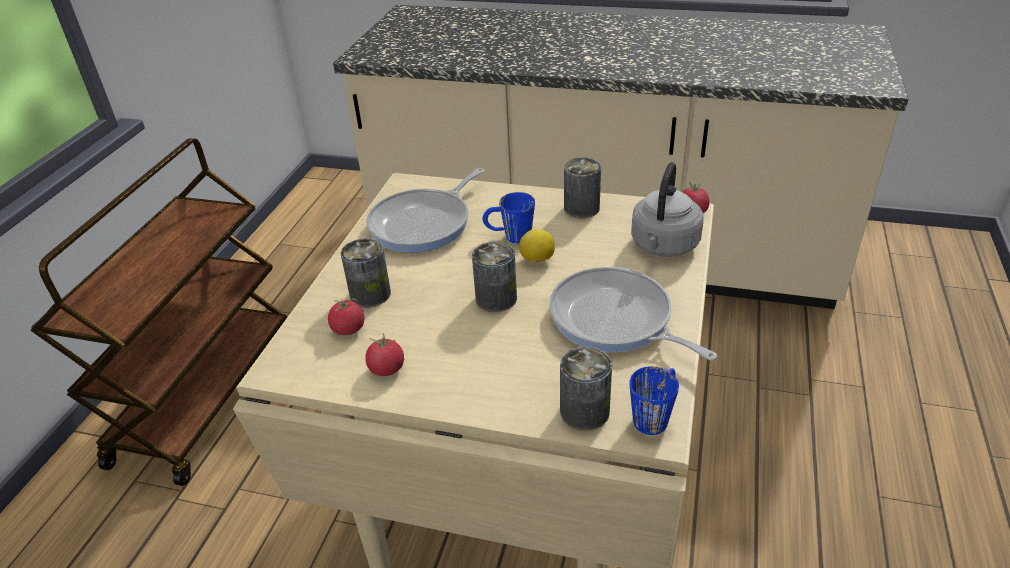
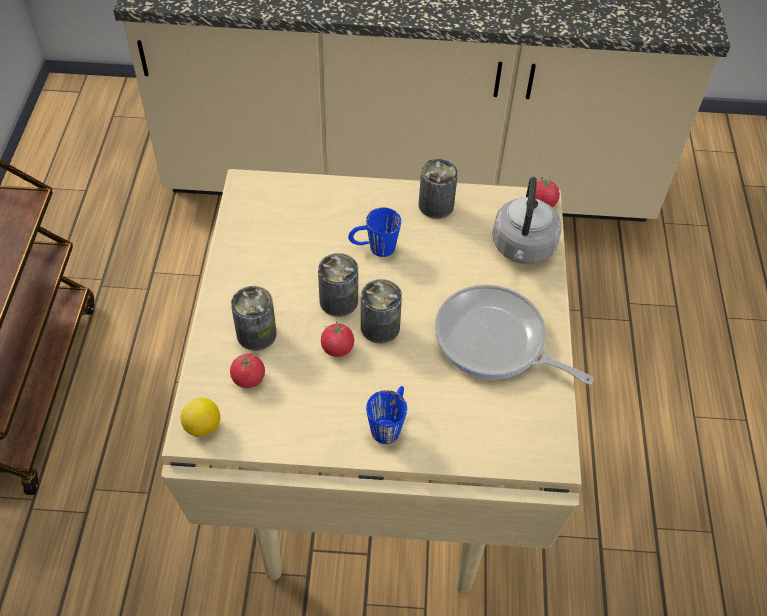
camera: 15 degrees left, 15 degrees up
tomato [365,333,404,376] -> tomato moved to [321,321,354,357]
frying pan [366,168,484,253] -> none
lemon [519,229,555,263] -> lemon moved to [180,398,220,437]
can [560,346,612,431] -> can moved to [318,253,358,317]
blue mug [630,366,679,435] -> blue mug moved to [366,386,407,444]

